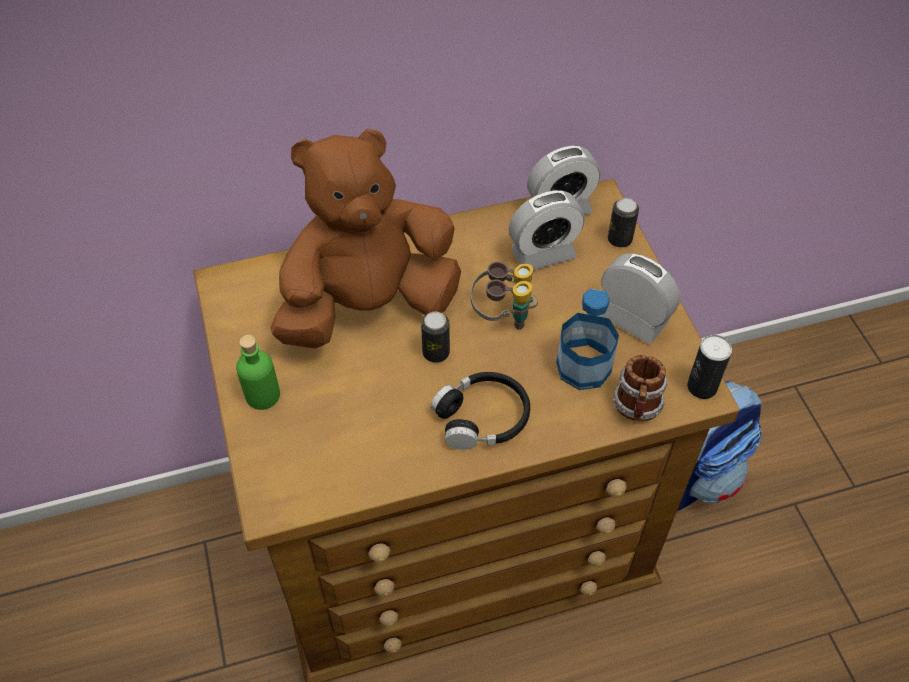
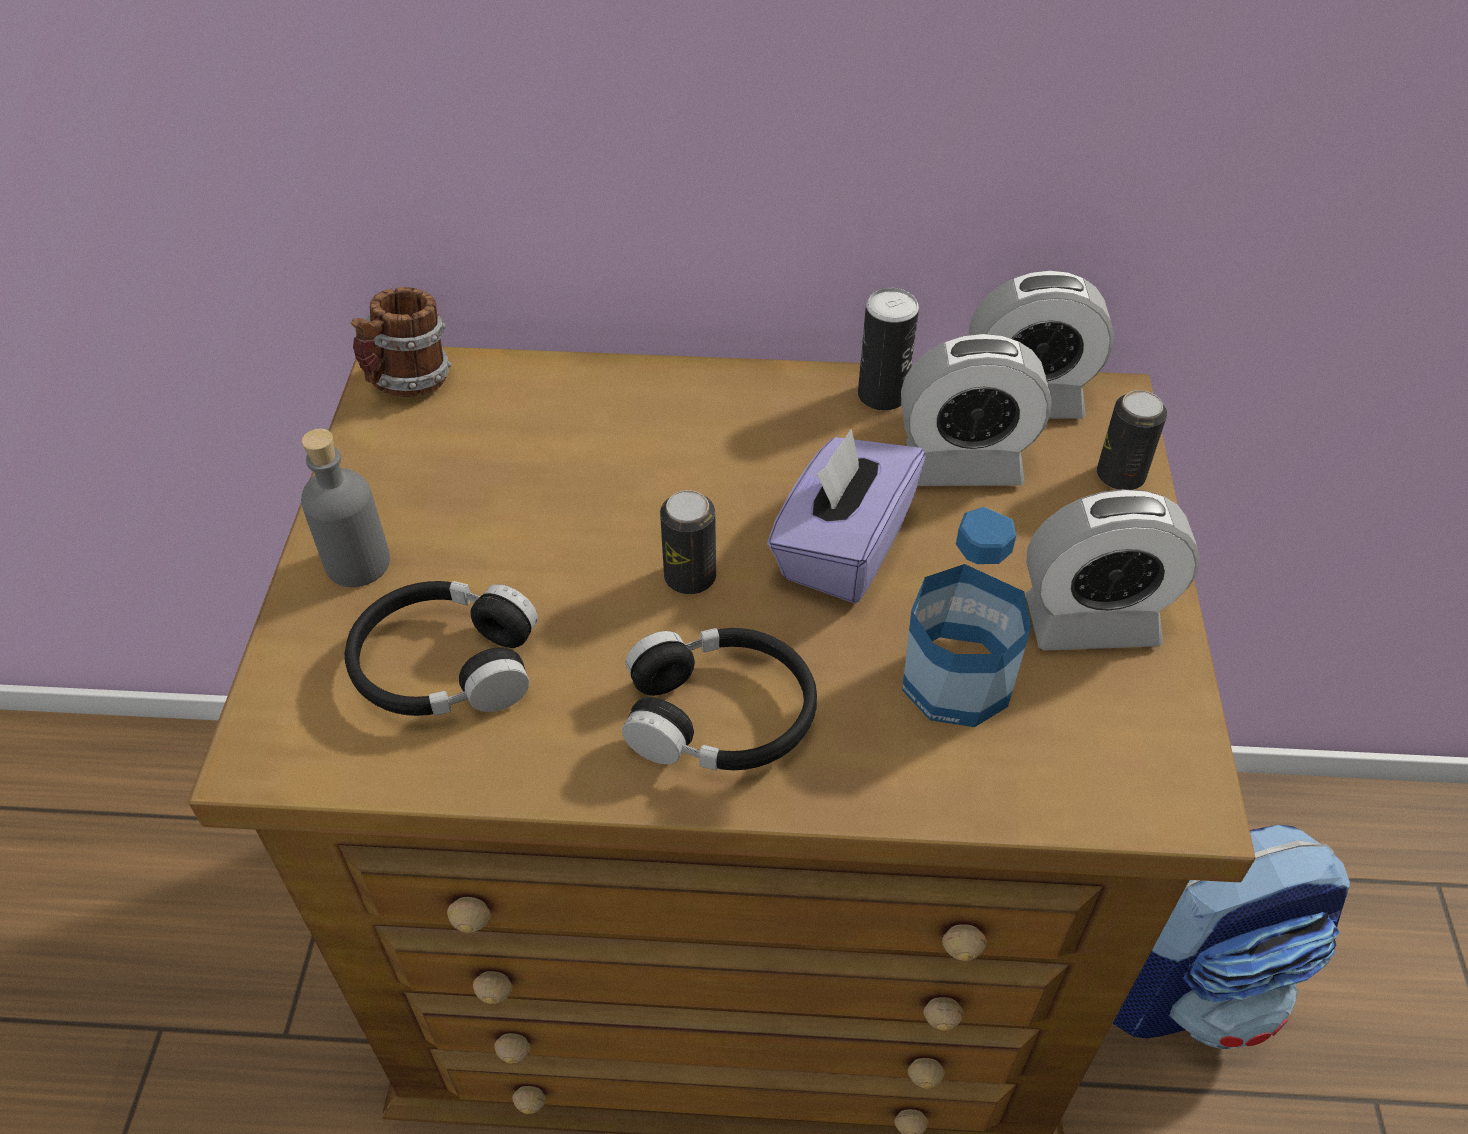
camera: 20 degrees right, 5 degrees down
green bottle [236,335,280,410] -> grey bottle [301,429,390,587]
brown plush toy [270,128,461,348] -> none
binoculars [471,261,538,330] -> purple tissue box [767,429,926,603]
alarm clock [599,253,680,344] -> alarm clock turned 120 degrees clockwise [1025,489,1200,650]
mug [613,355,668,421] -> mug moved to [351,287,451,397]
can [687,335,732,399] -> can moved to [858,288,919,410]
none -> black headphones [344,581,538,716]

